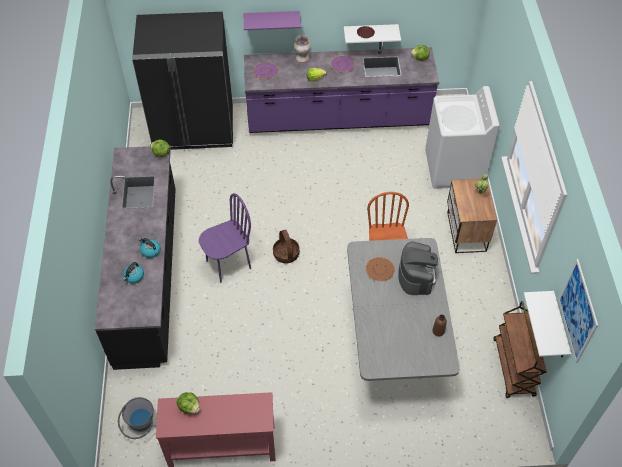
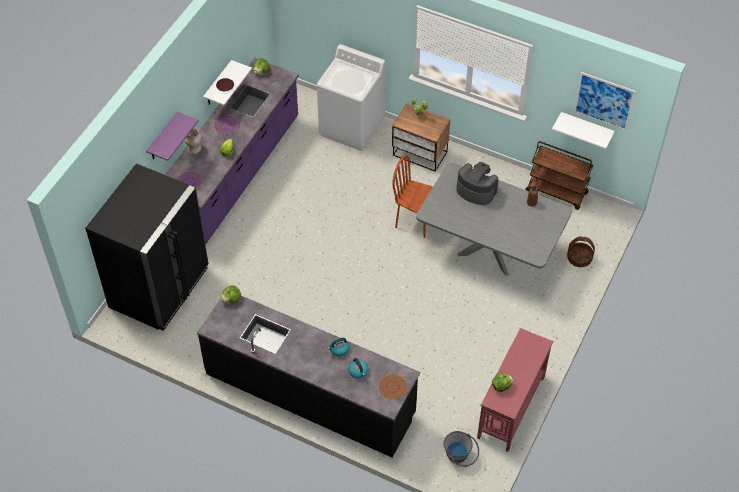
camera: 60 degrees left, 0 degrees up
purple chair [199,193,251,283] -> none
basket [273,230,300,263] -> basket moved to [567,236,595,267]
brown plate [366,257,395,281] -> brown plate moved to [379,374,407,399]

